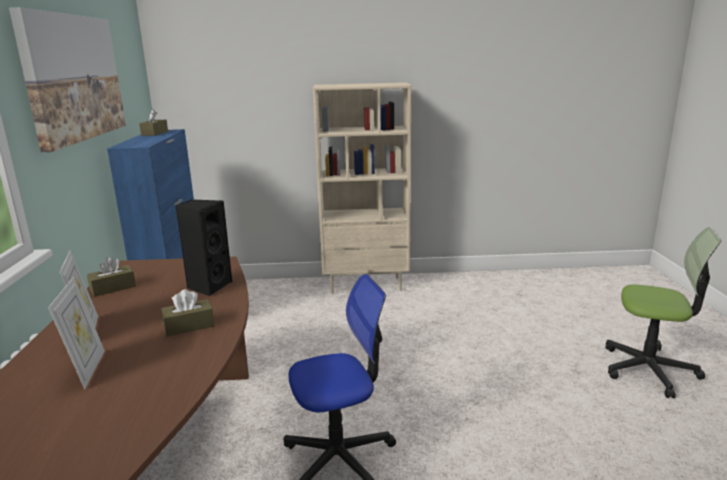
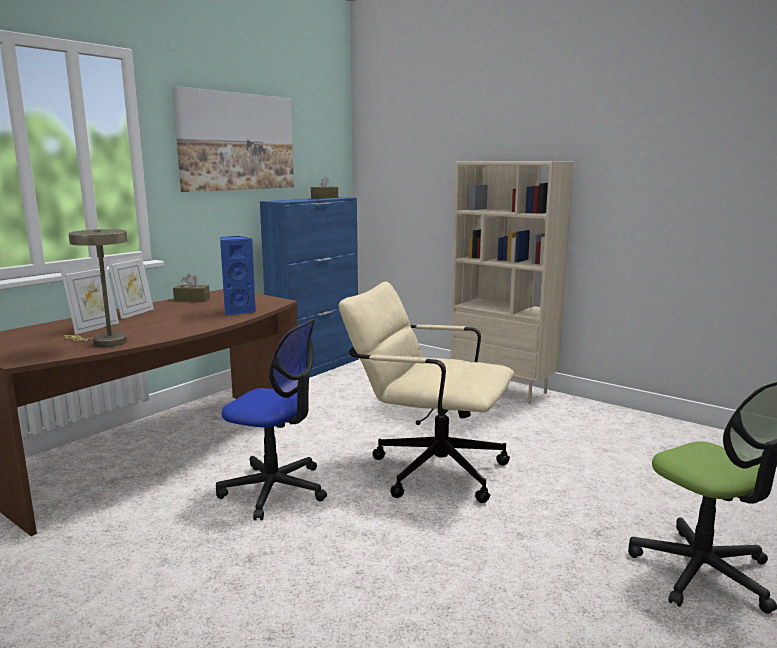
camera: 40 degrees right, 5 degrees down
brown tissue box [161,289,215,337] -> none
black speaker [175,199,232,296] -> blue speaker [220,236,256,315]
none -> beige table lamp [63,229,127,347]
none -> beige office chair [339,282,514,503]

